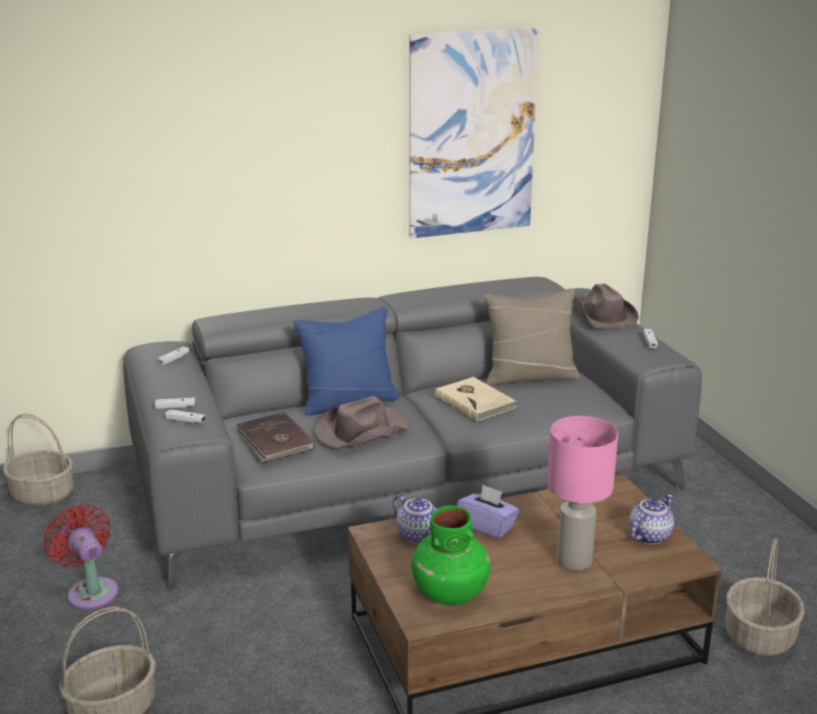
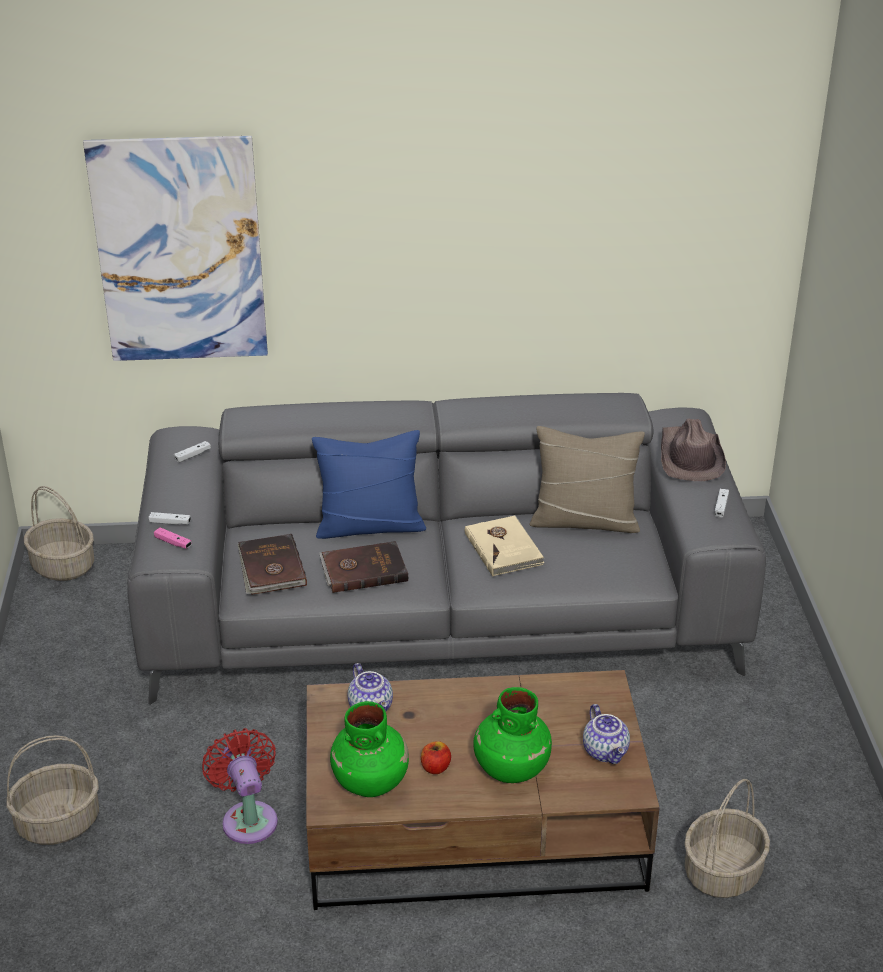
camera: 15 degrees right, 10 degrees up
red fan [44,504,119,610] -> red fan moved to [202,728,278,844]
white game controller [165,409,205,424] -> pink game controller [154,527,192,549]
brown hat [314,396,409,448] -> brown book [319,541,408,593]
picture [409,28,540,238] -> picture moved to [83,136,268,361]
purple tissue box [457,485,519,539] -> none
pink table lamp [547,416,618,570] -> green vase [473,687,552,783]
teapot [629,494,674,544] -> teapot turned 105 degrees clockwise [583,704,630,764]
none -> apple [421,741,451,774]

